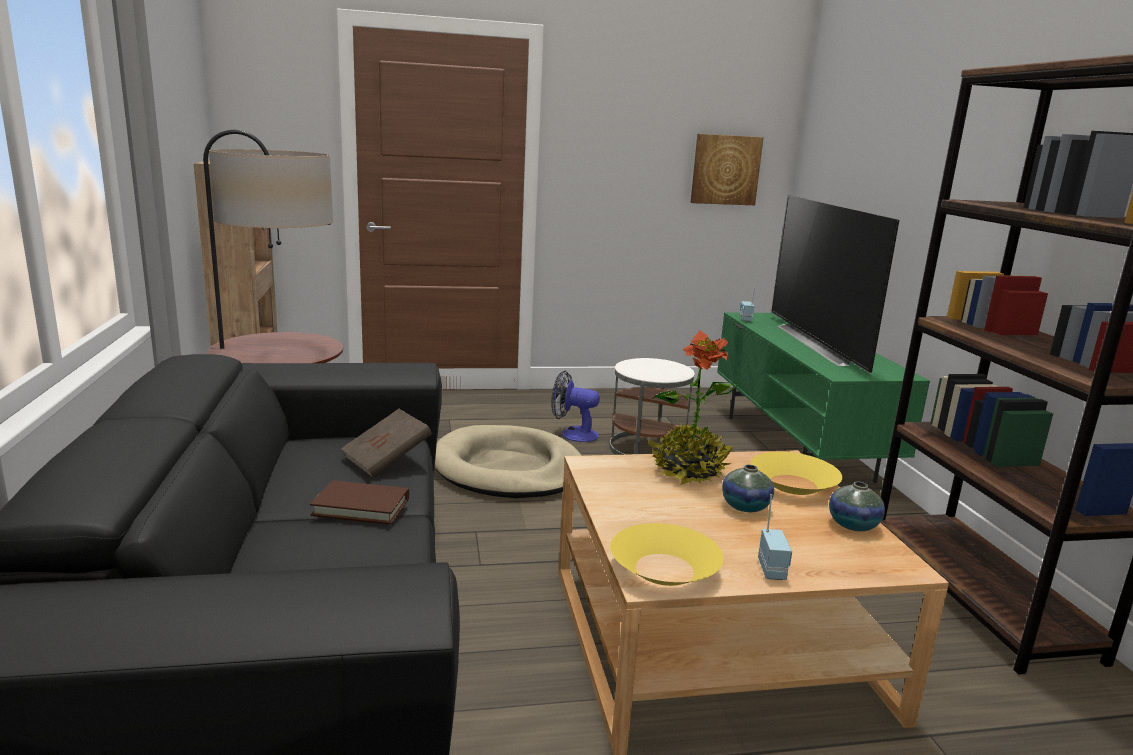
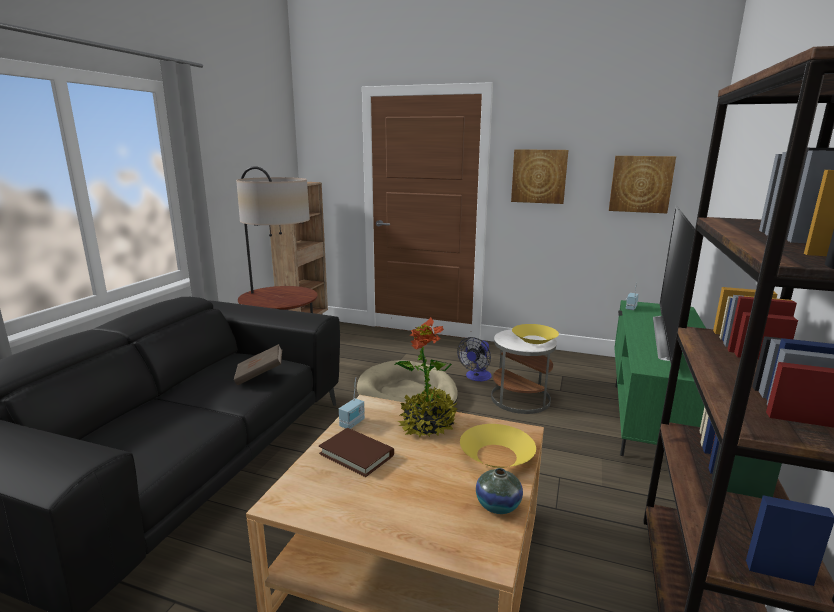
camera: 30 degrees right, 0 degrees up
brown book [310,480,409,524] -> brown book moved to [319,428,394,477]
fan [552,371,600,442] -> fan turned 105 degrees counterclockwise [457,337,492,381]
yellow bowl [610,523,724,586] -> yellow bowl moved to [512,324,559,344]
vase [722,464,774,512] -> none
radio [758,494,792,580] -> radio moved to [339,377,365,429]
none -> picture [511,149,568,204]

